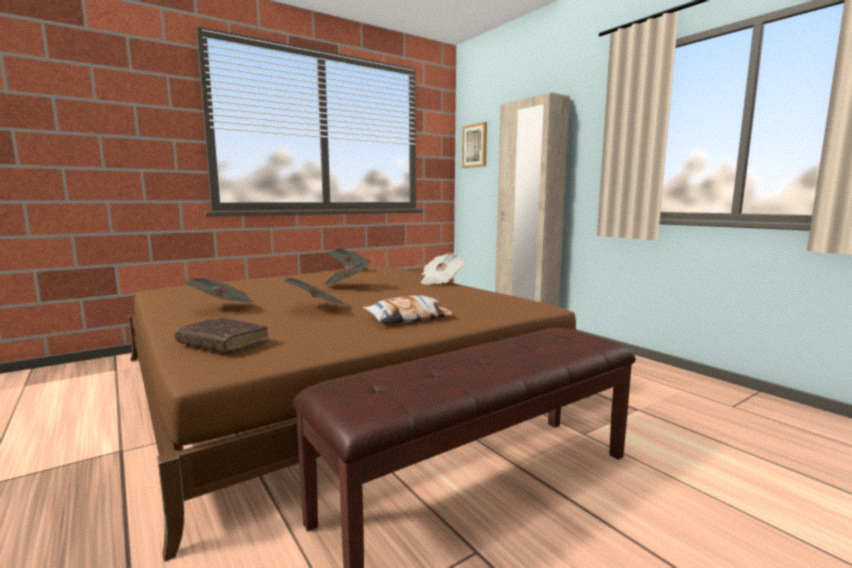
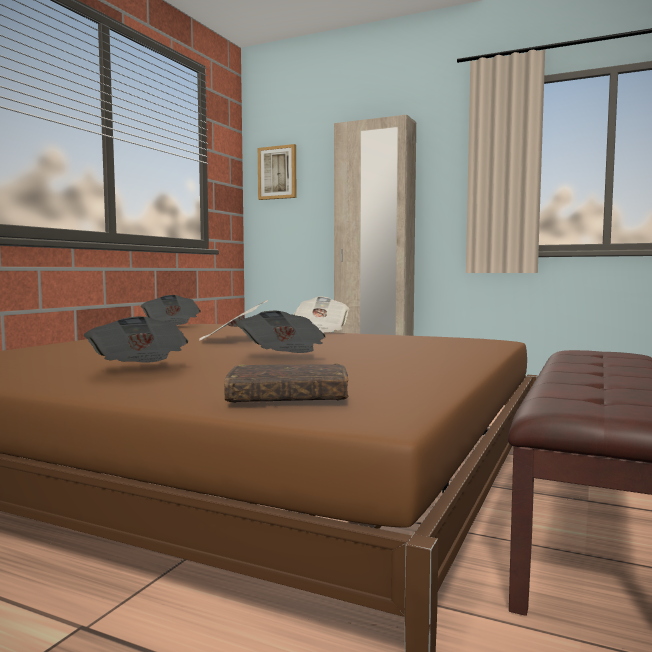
camera: 30 degrees left, 5 degrees down
pillow [363,295,454,323] -> none

